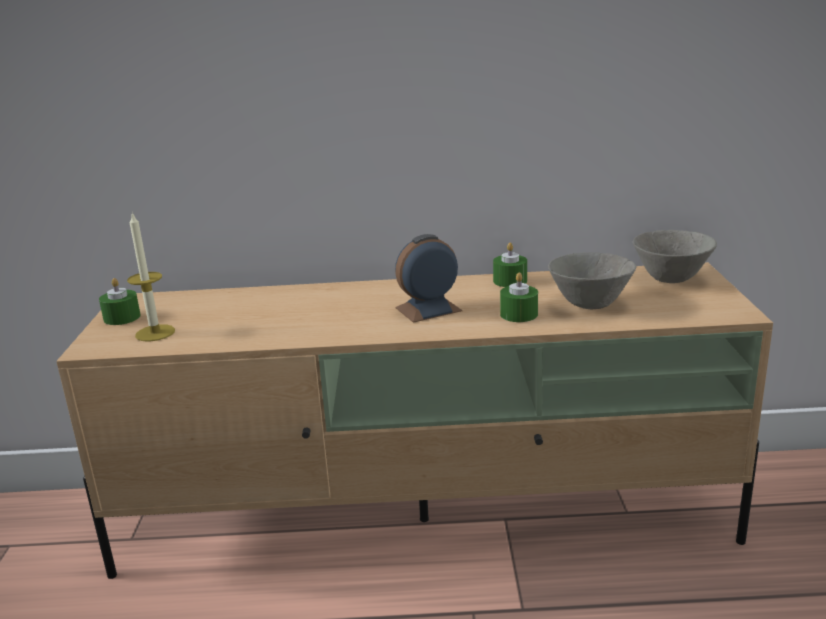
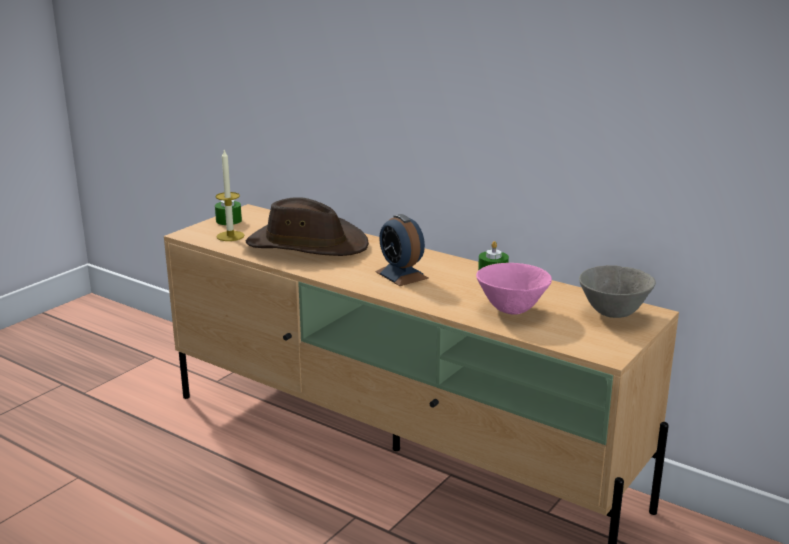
camera: 35 degrees right, 0 degrees up
alarm clock [395,234,462,323] -> alarm clock turned 135 degrees counterclockwise [375,214,429,286]
green candle [500,272,538,322] -> none
grey bowl [548,252,636,309] -> pink bowl [476,263,552,315]
none -> brown hat [246,197,369,256]

